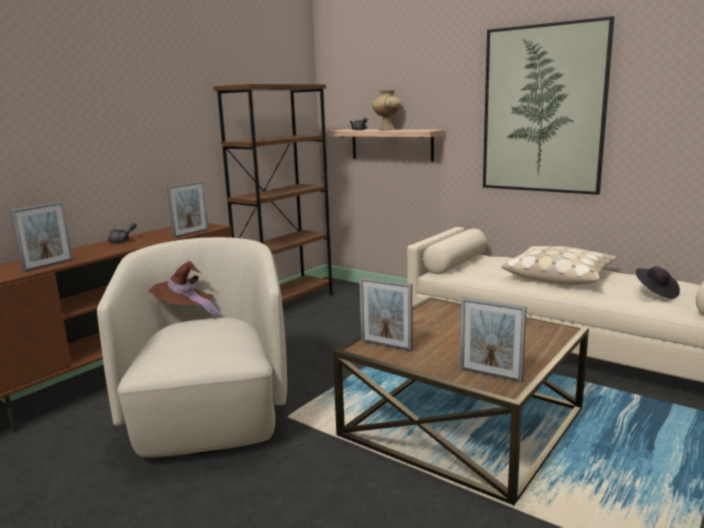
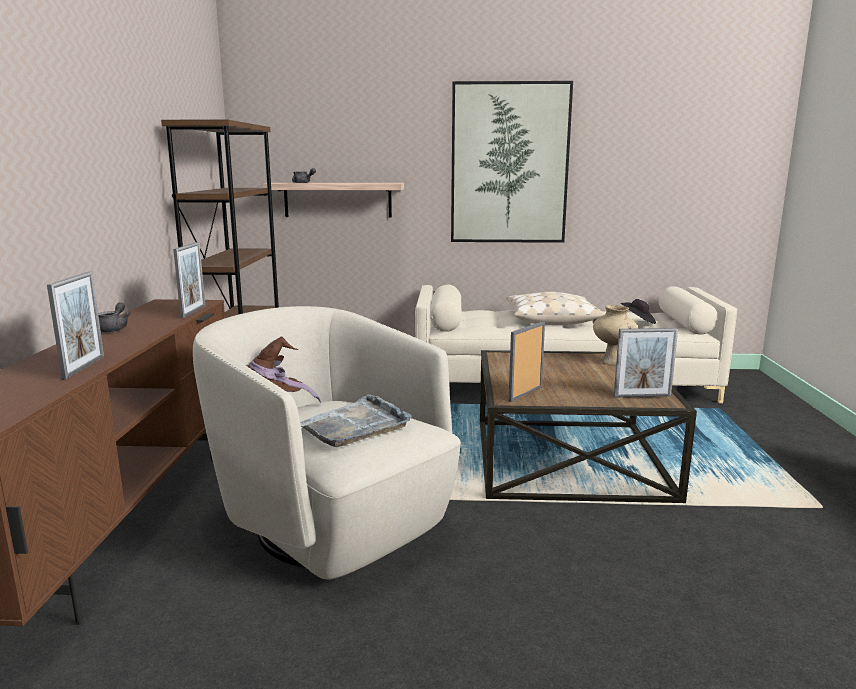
camera: 35 degrees left, 0 degrees up
picture frame [359,277,413,351] -> picture frame turned 135 degrees clockwise [509,321,545,402]
beige vase [372,90,401,131] -> beige vase moved to [593,305,638,365]
none -> grey tray [300,394,412,447]

